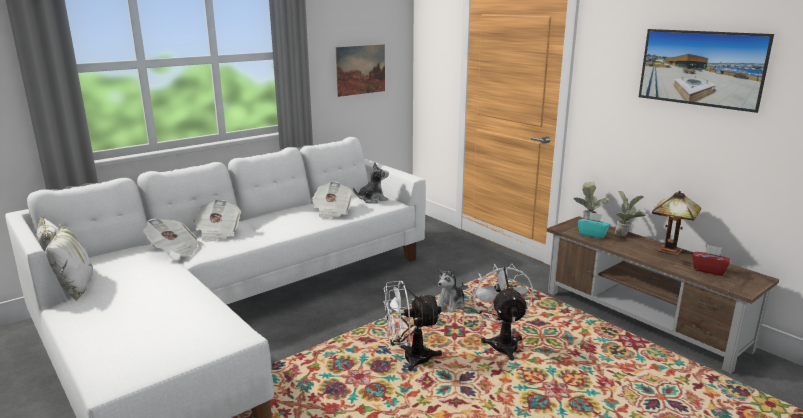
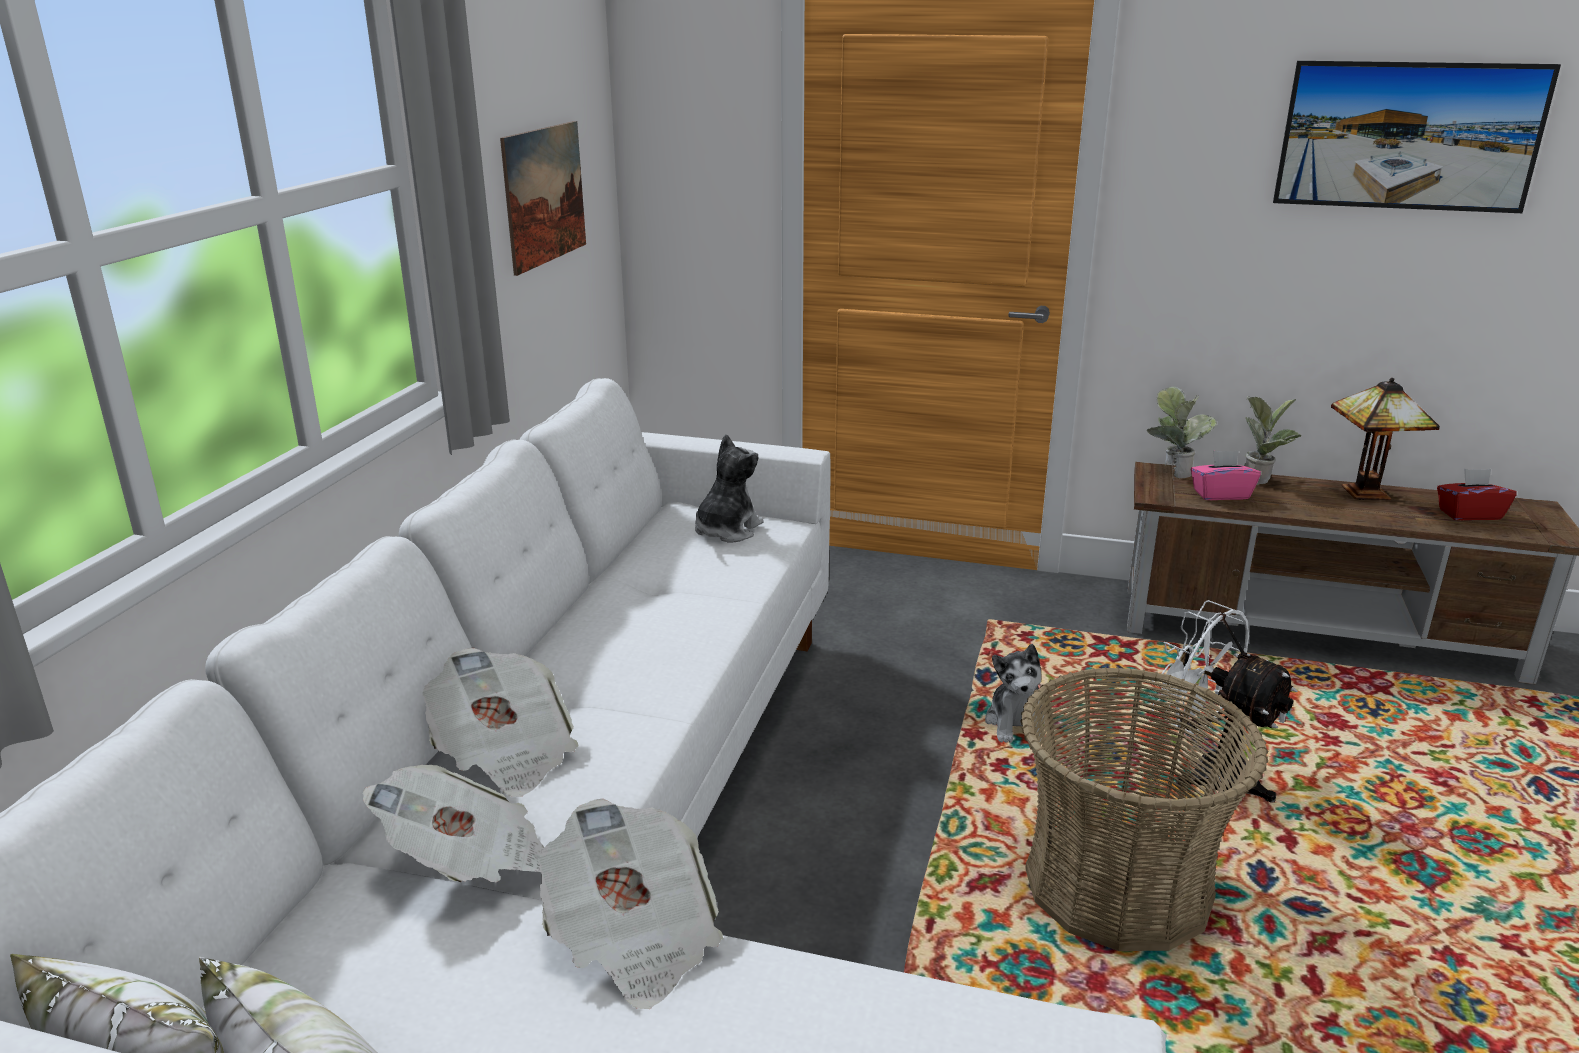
camera: 35 degrees left, 5 degrees up
newspaper [312,181,354,219] -> newspaper moved to [538,799,723,1009]
white fan [383,281,442,371] -> basket [1020,667,1269,951]
turquoise tissue box [578,212,610,239] -> pink tissue box [1191,450,1261,500]

